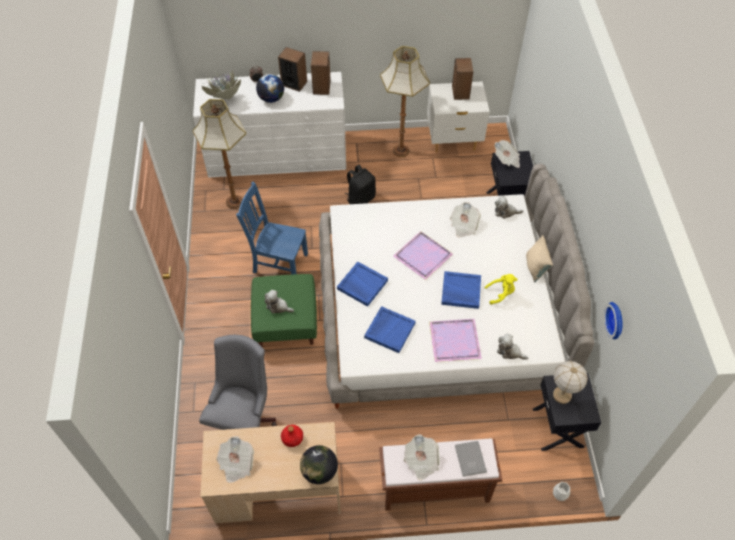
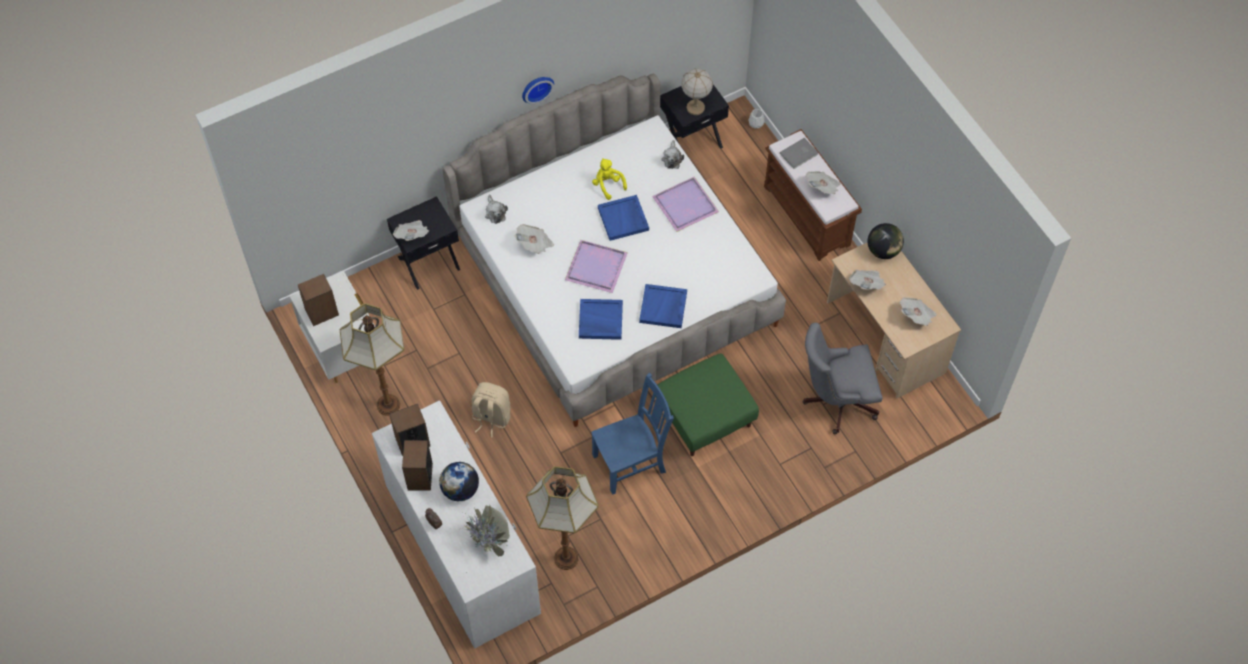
camera: 115 degrees left, 5 degrees up
blue chair [236,182,308,275] -> blue chair turned 105 degrees counterclockwise [591,373,674,495]
plush toy [264,290,294,313] -> none
red bottle [281,425,303,447] -> newspaper [849,270,886,290]
black backpack [345,165,376,204] -> beige backpack [472,382,511,438]
blue tray [364,306,416,353] -> blue tray moved to [579,299,623,340]
beige pillow [526,235,553,282] -> none
wall clock [604,302,622,340] -> wall clock moved to [522,77,554,104]

